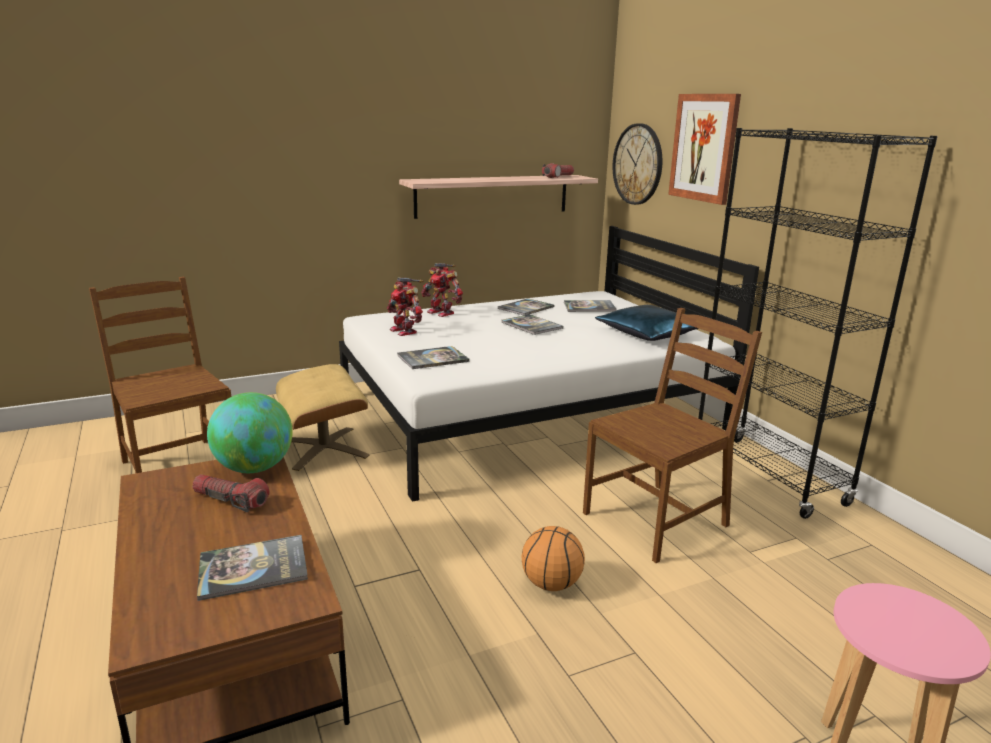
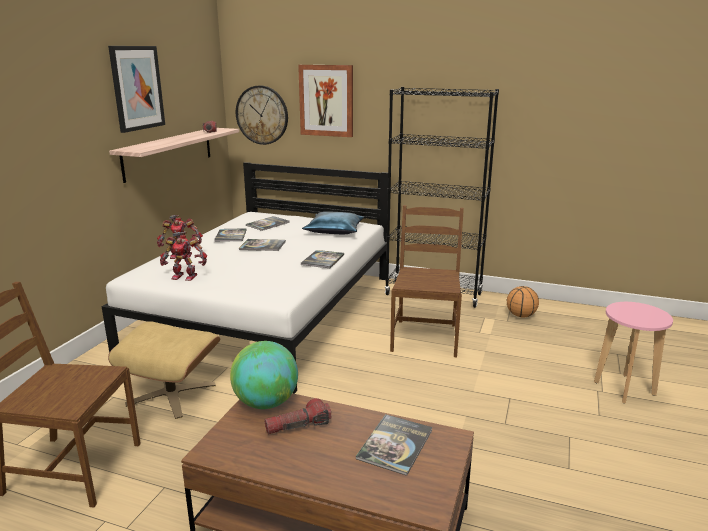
camera: 45 degrees left, 0 degrees up
book [397,346,469,369] -> book moved to [301,250,344,268]
basketball [521,526,585,591] -> basketball moved to [507,286,539,318]
none -> picture [108,46,165,133]

